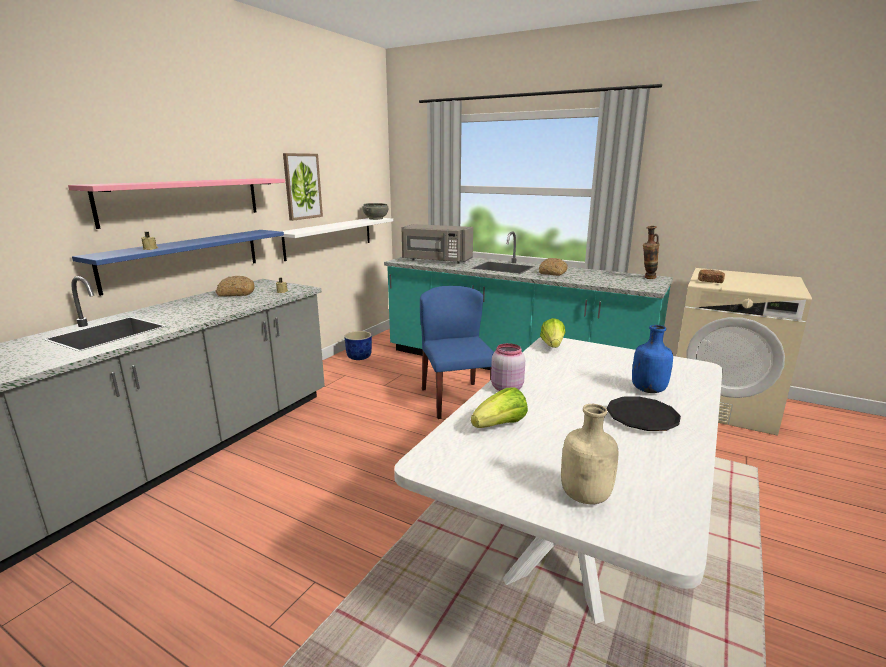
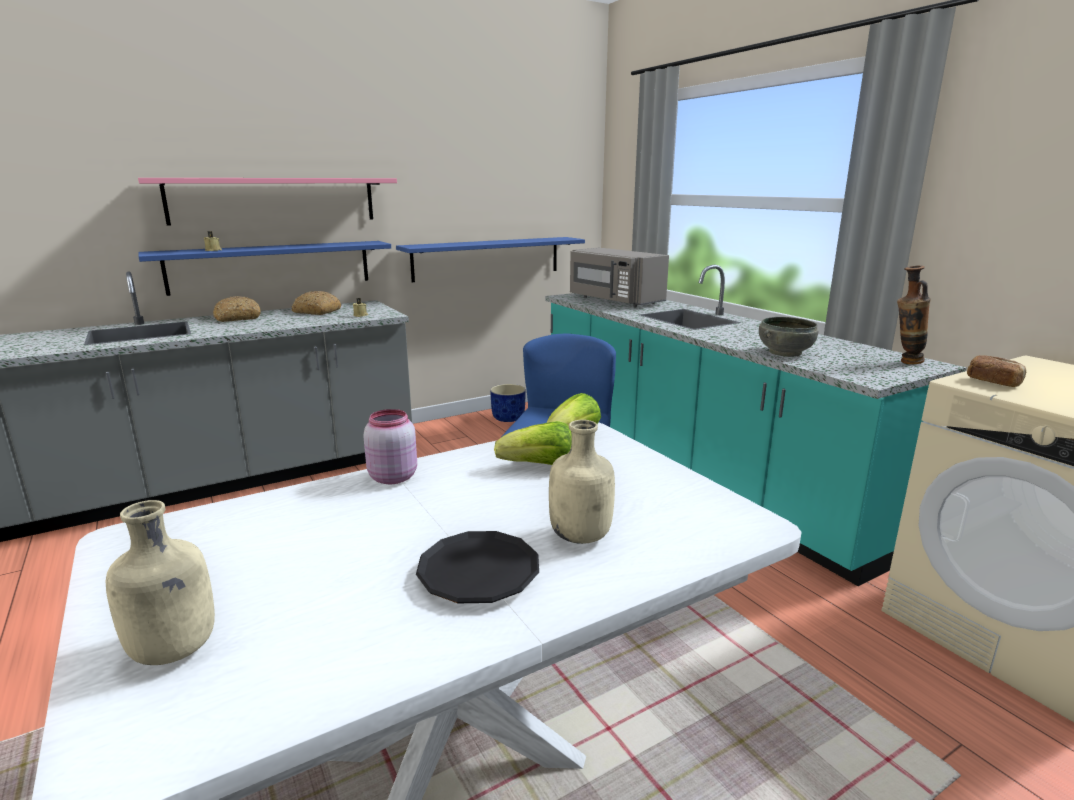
camera: 30 degrees right, 0 degrees up
white shelf [277,218,393,261] -> blue shelf [396,237,585,282]
picture [283,153,323,221] -> none
grey bowl [363,203,388,220] -> grey bowl moved to [759,317,818,357]
lettuce [471,387,528,428] -> lettuce moved to [494,421,572,465]
bread [539,258,568,276] -> bread moved to [213,296,261,322]
blue bottle [632,325,673,393] -> beige bottle [549,420,615,544]

